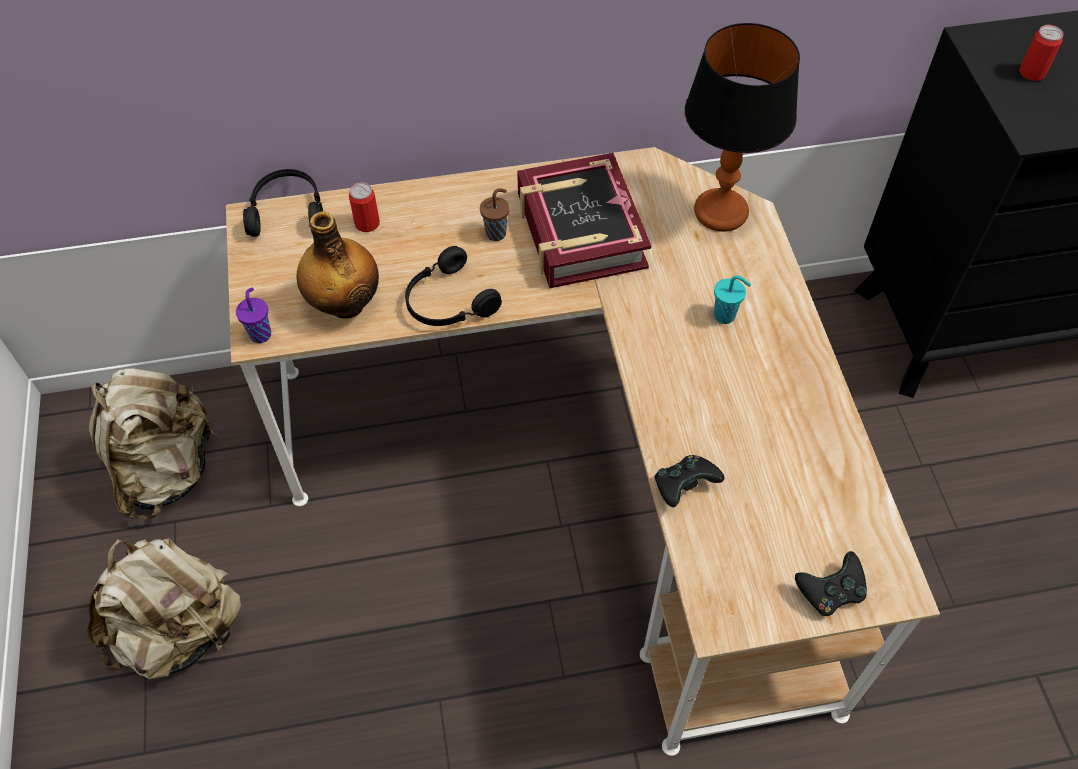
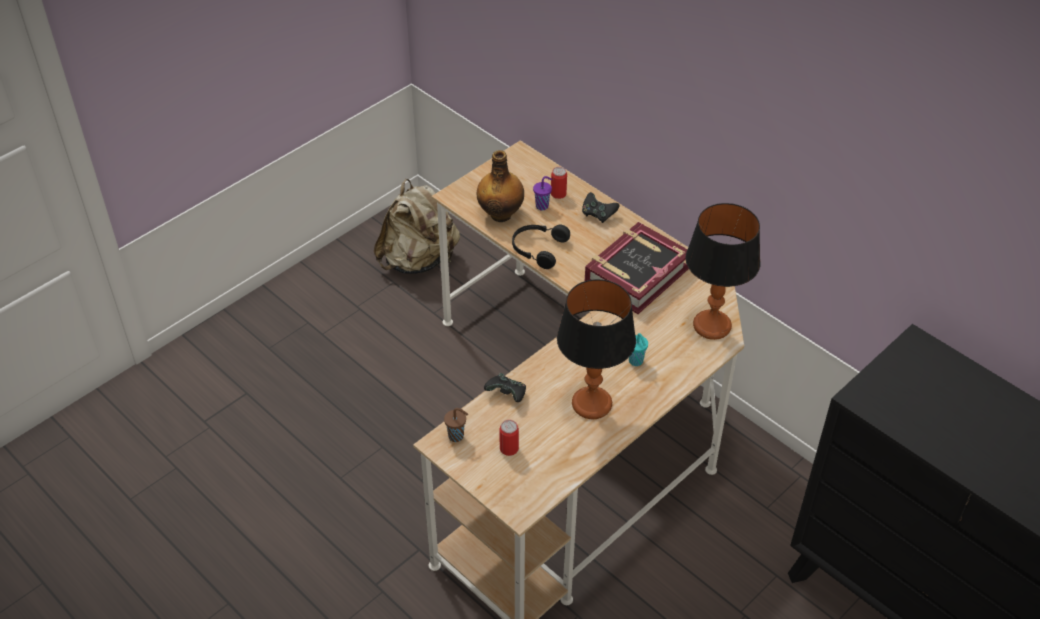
camera: 55 degrees right, 10 degrees down
beige backpack [87,538,241,679] -> none
purple cup [236,288,271,343] -> purple cup moved to [533,176,552,210]
black headphones [243,169,323,237] -> none
brown cup [480,188,510,241] -> brown cup moved to [444,408,468,442]
black game controller [795,551,867,616] -> black game controller moved to [582,192,619,223]
can [1019,25,1063,81] -> can moved to [499,420,519,456]
none -> table lamp [557,279,636,419]

